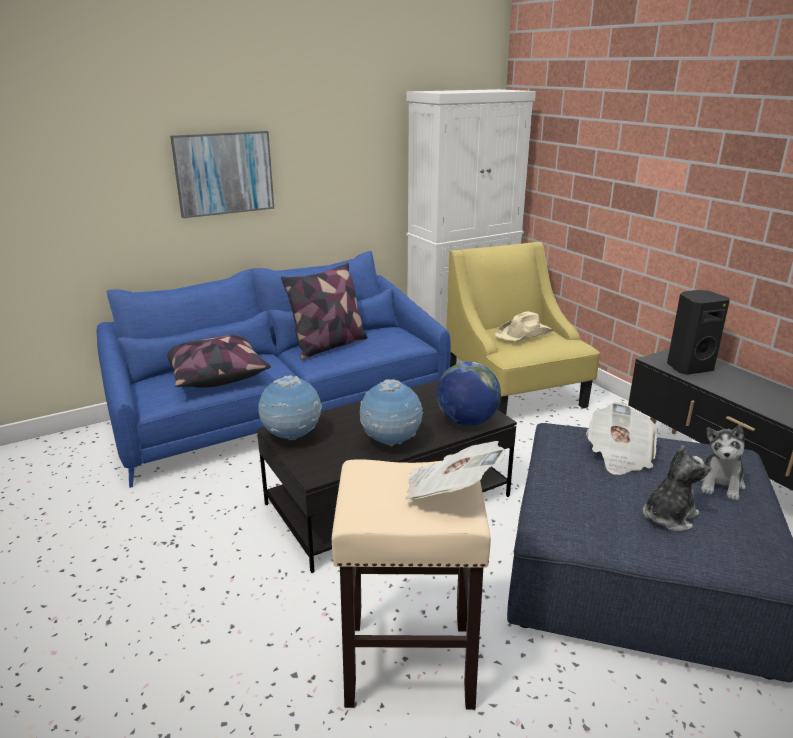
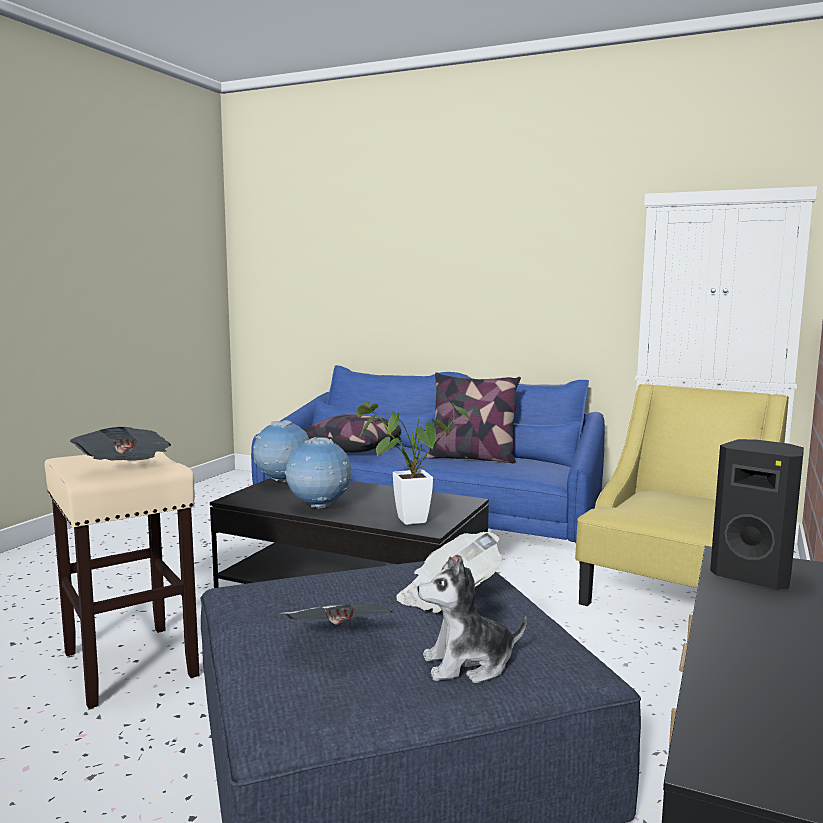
camera: 55 degrees right, 15 degrees down
picture [170,131,274,218] -> none
globe [437,362,501,426] -> potted plant [356,401,469,525]
beige hat [495,311,553,341] -> none
plush toy [643,445,710,532] -> newspaper [280,604,393,625]

